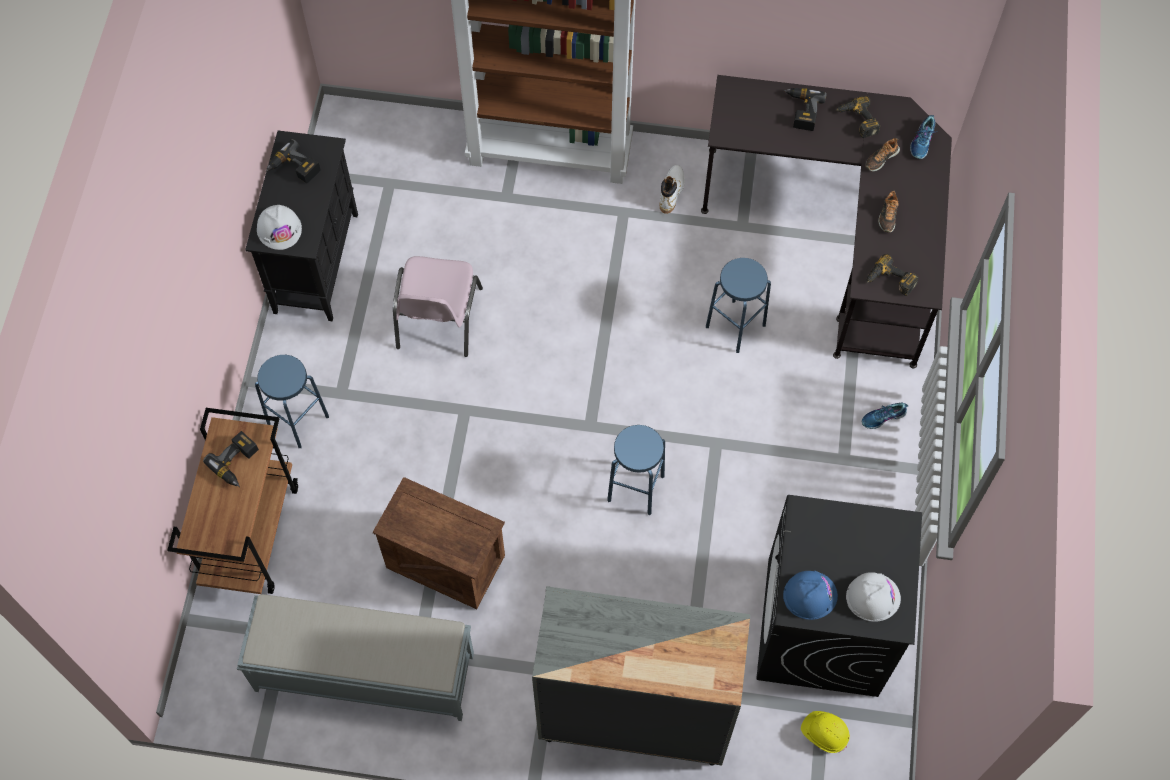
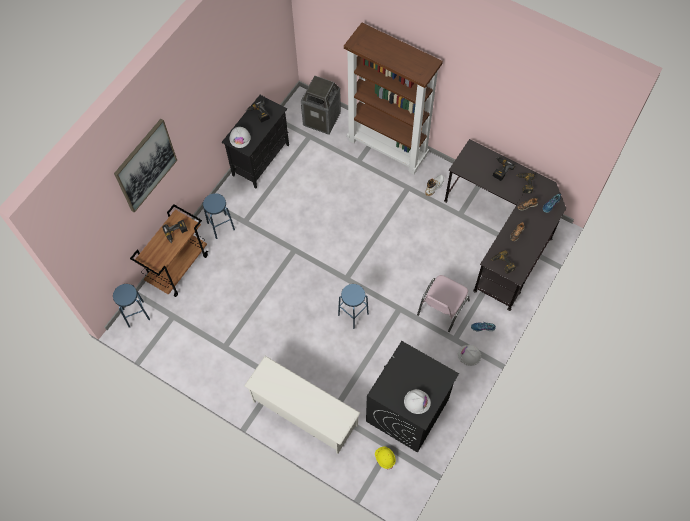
camera: 25 degrees right, 0 degrees up
grey bench [237,594,474,721] -> none
crate [373,477,505,609] -> none
pink chair [393,256,483,357] -> pink chair moved to [417,275,470,332]
grey dresser [532,586,751,766] -> white shoe rack [244,356,360,454]
blue stool [706,258,771,353] -> blue stool moved to [113,284,150,328]
blue hard hat [783,571,838,620] -> none
none -> picture [114,119,177,213]
none -> trash can [301,76,341,135]
none -> white hard hat [458,345,481,366]

